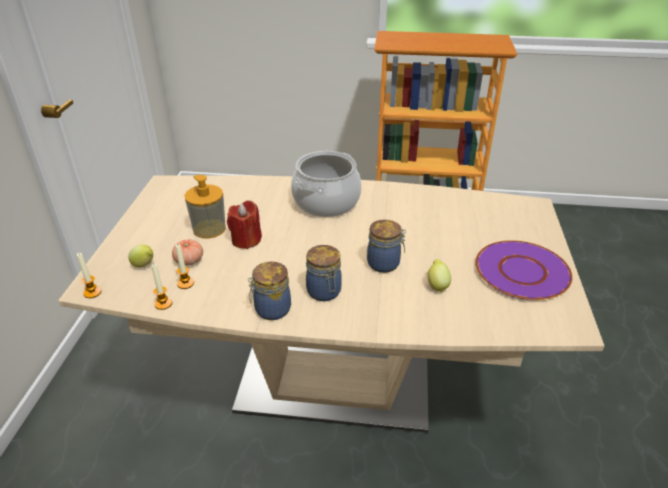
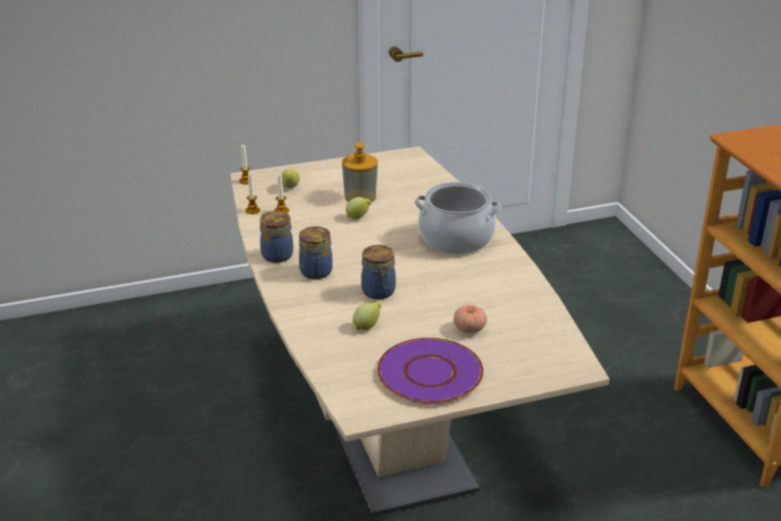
camera: 65 degrees right, 5 degrees down
tomato [172,239,203,266] -> tomato moved to [454,305,487,333]
red candle [227,200,262,249] -> lemon [346,197,371,219]

